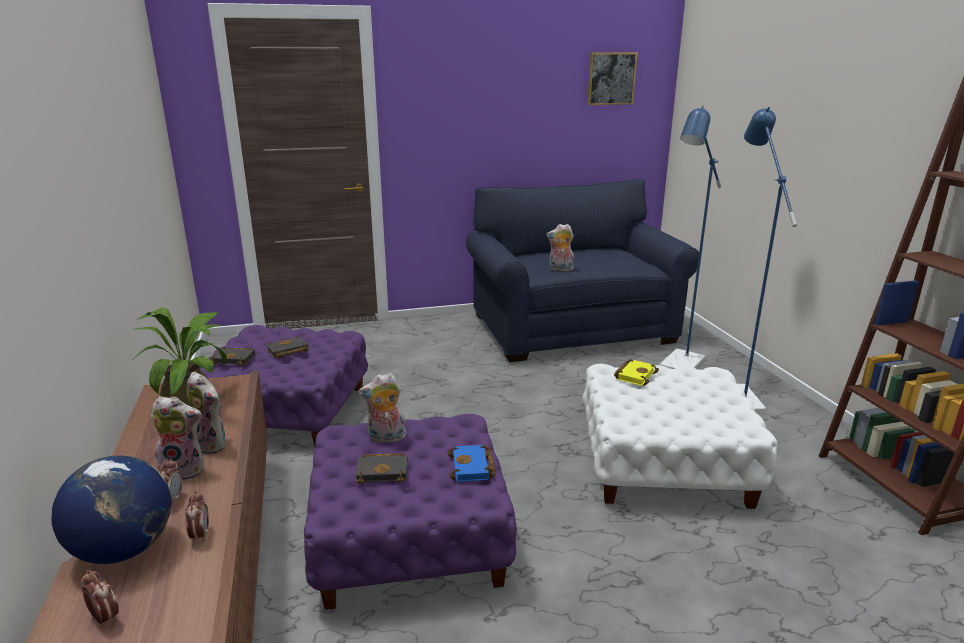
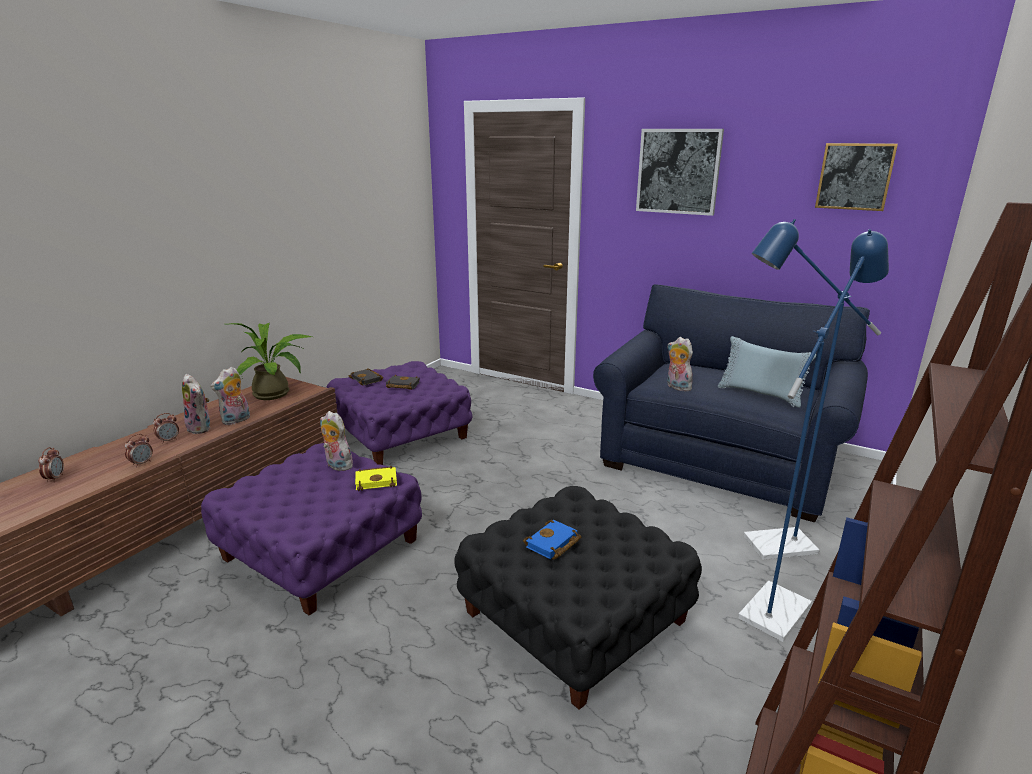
camera: 45 degrees right, 0 degrees up
globe [51,455,171,564] -> none
plush toy [187,372,225,455] -> plush toy turned 45 degrees clockwise [210,367,250,425]
black book [355,453,408,484] -> none
blue book [448,445,495,482] -> blue book moved to [523,520,581,559]
white ottoman [583,363,777,509] -> black ottoman [454,486,702,710]
yellow book [614,359,659,386] -> yellow book moved to [355,466,397,491]
none -> picture [636,129,724,216]
none -> blue pillow [718,336,816,408]

